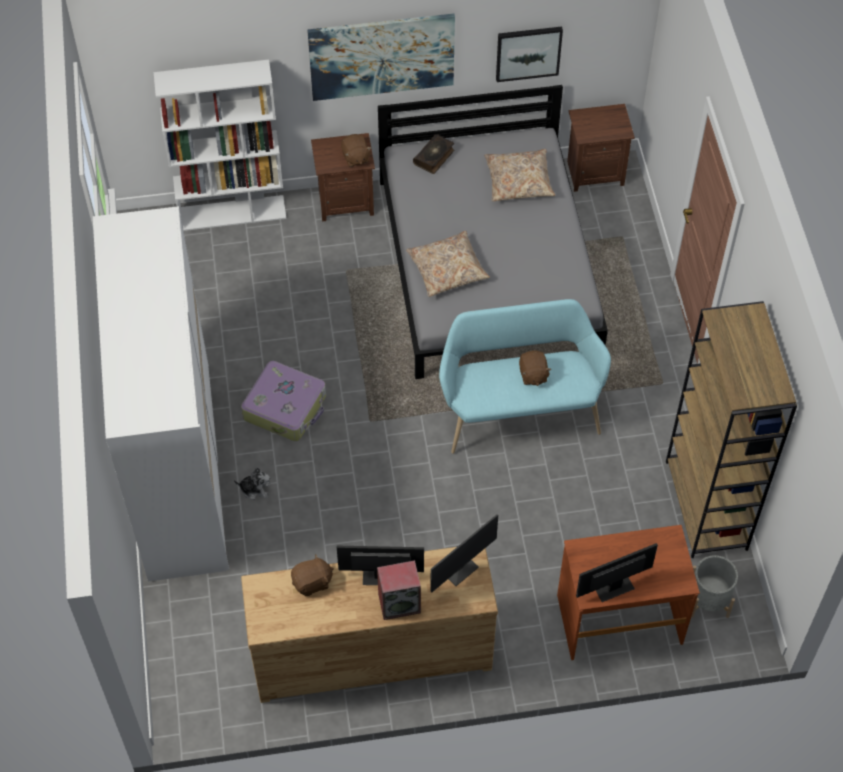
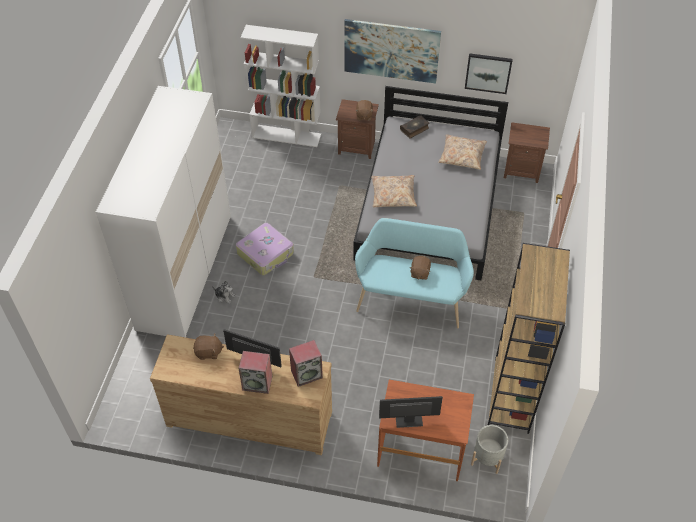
camera: 20 degrees right, 5 degrees down
monitor [430,514,498,593] -> speaker [289,340,323,387]

